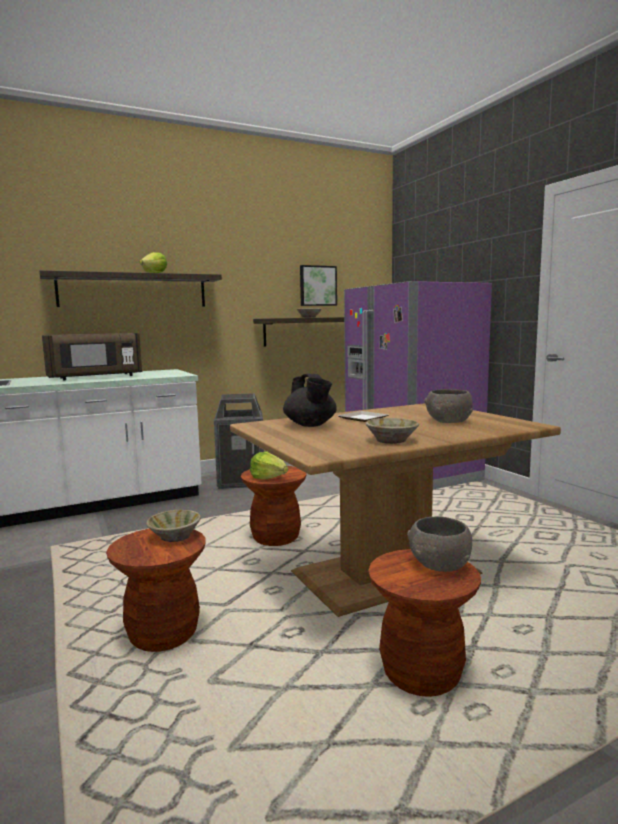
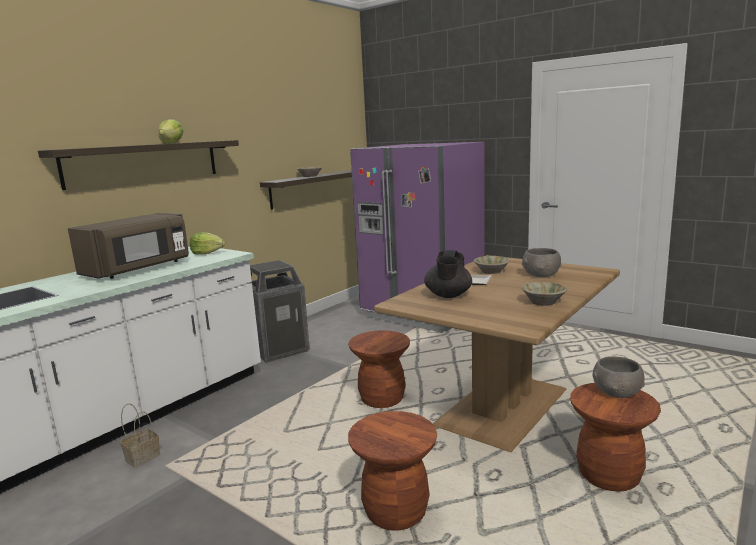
camera: 25 degrees left, 5 degrees up
beige bowl [146,510,201,542] -> beige bowl moved to [474,256,510,274]
lettuce [250,452,288,480] -> lettuce moved to [190,232,225,255]
black teapot [283,374,337,427] -> black teapot turned 60 degrees clockwise [424,250,472,298]
picture [300,265,337,306] -> none
none -> basket [120,404,160,467]

